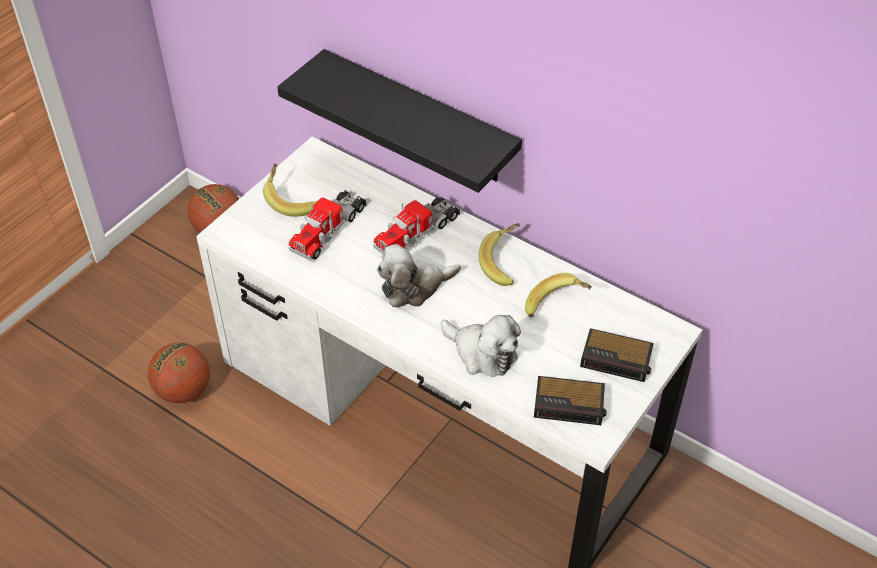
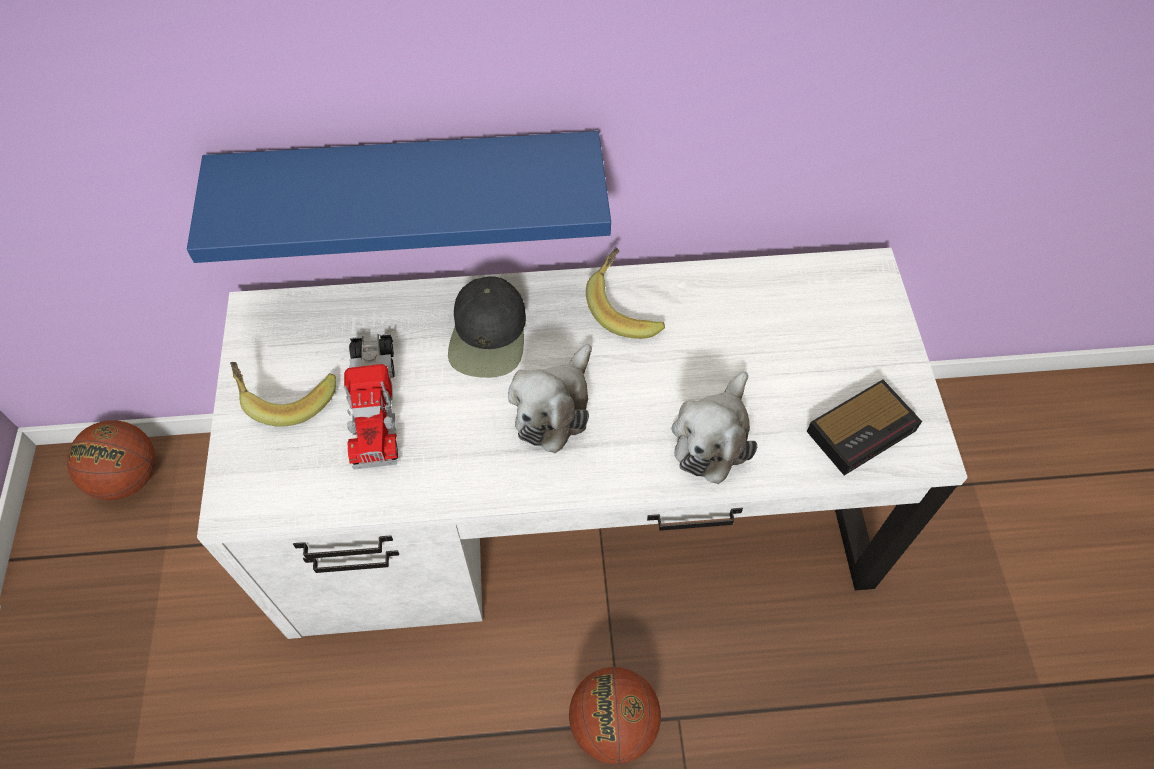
camera: 40 degrees left, 10 degrees up
basketball [148,342,210,403] -> basketball moved to [569,667,661,764]
black shelf [277,49,522,193] -> blue shelf [187,131,611,263]
toy truck [373,196,460,254] -> black cap [448,276,526,378]
plush toy [441,315,521,377] -> plush toy turned 120 degrees clockwise [671,371,757,484]
banana [525,273,592,318] -> none
alarm clock [580,328,654,382] -> none

